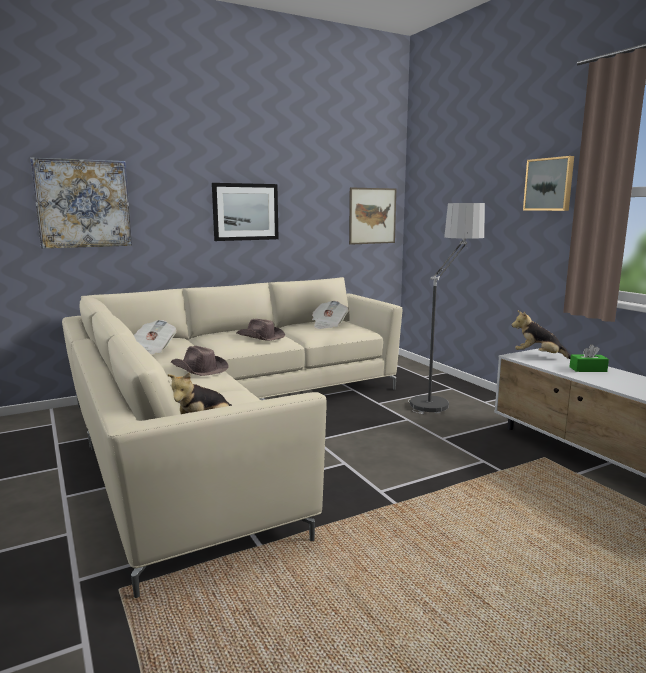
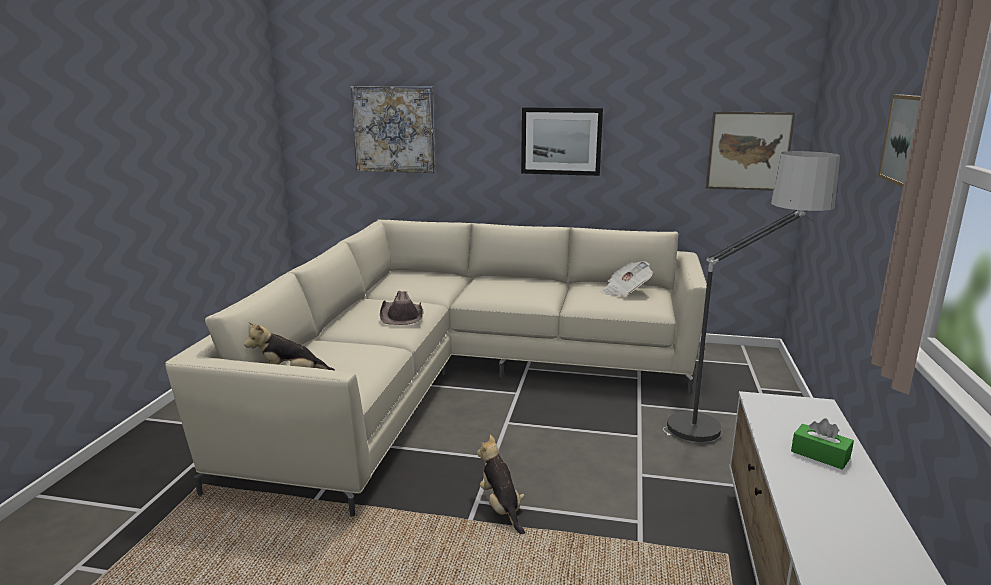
camera: 40 degrees right, 5 degrees up
newspaper [134,320,177,355] -> none
brown hat [236,319,285,341] -> none
plush toy [511,310,571,359] -> plush toy moved to [477,435,525,534]

